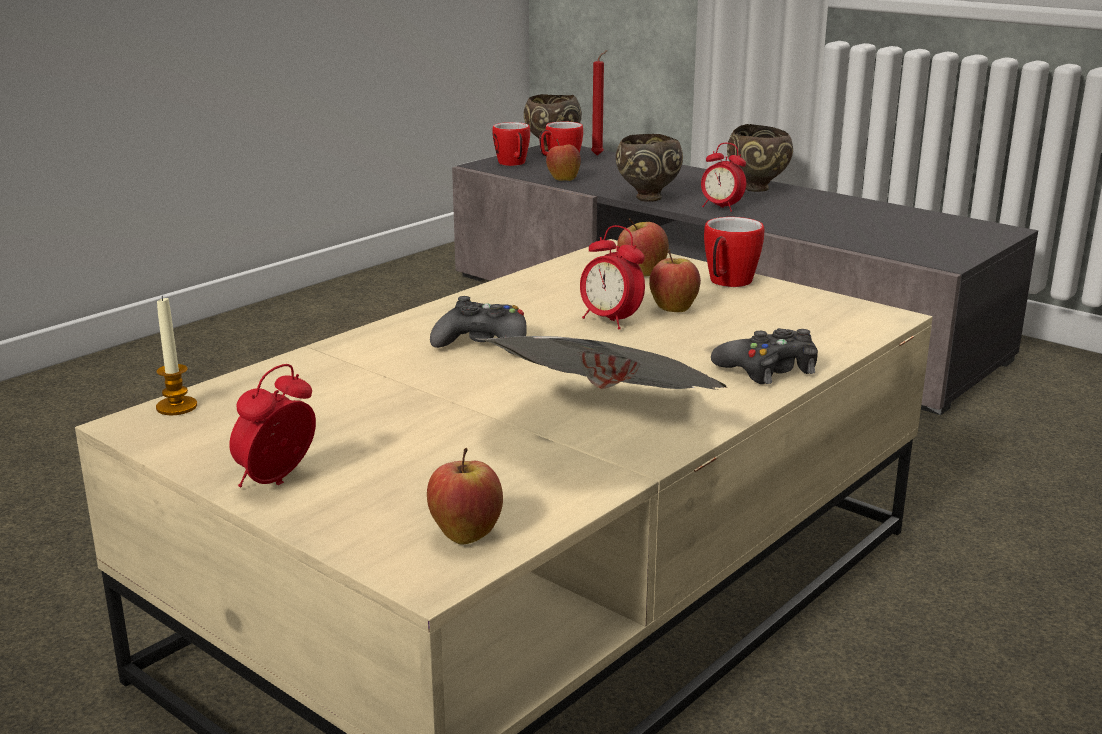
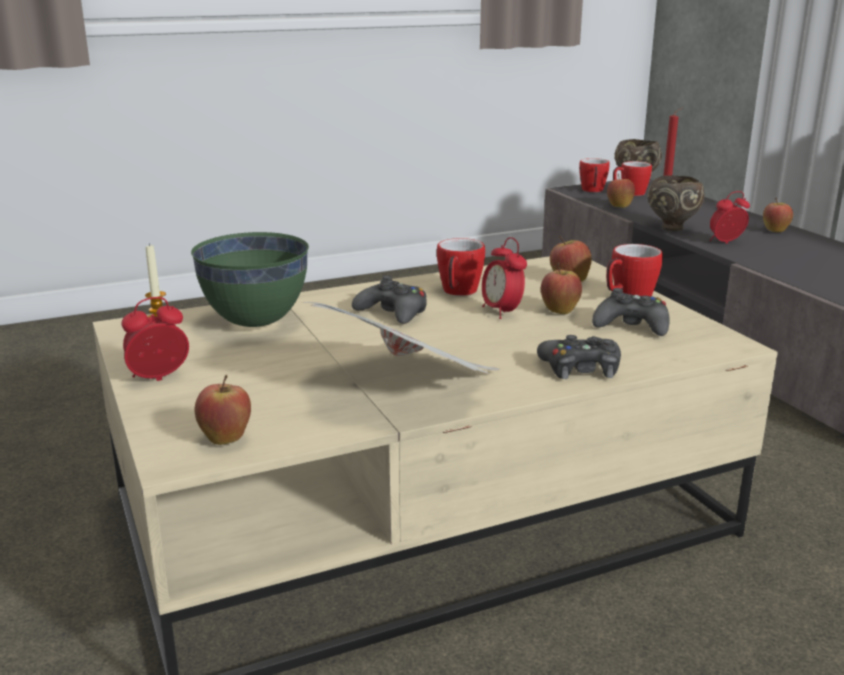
camera: 25 degrees right, 0 degrees up
alarm clock [701,143,746,212] -> alarm clock turned 105 degrees clockwise [710,191,750,244]
brown bowl [727,124,793,192] -> apple [763,198,793,232]
none -> green bowl [191,232,309,327]
none -> mug [437,238,485,296]
none -> black game controller [592,288,670,336]

